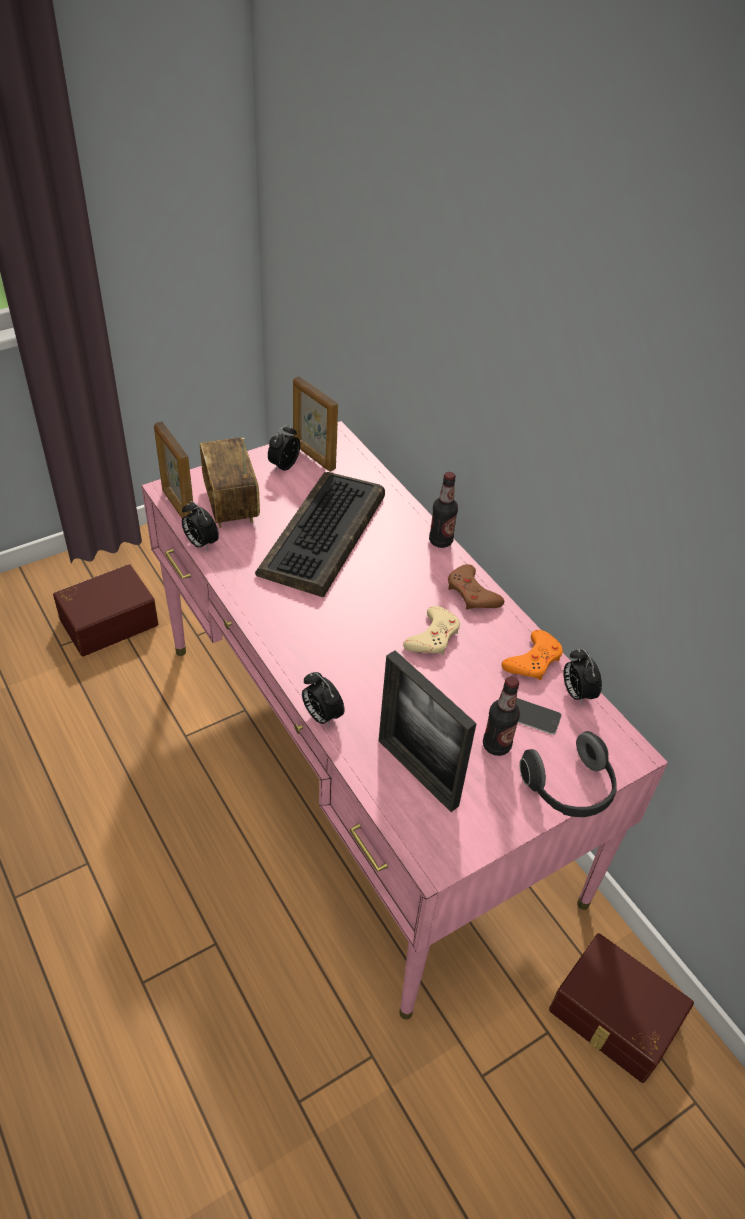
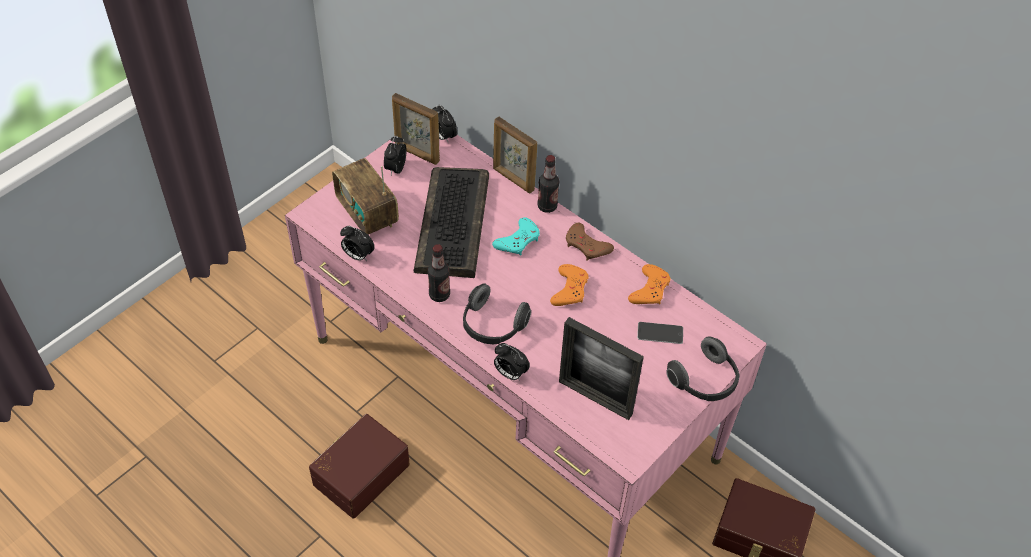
camera: 15 degrees left, 5 degrees up
brown storage box [53,564,158,657] -> brown storage box moved to [309,414,410,519]
picture frame [154,421,193,519] -> picture frame moved to [493,116,538,193]
beige game controller [403,606,460,655] -> orange game controller [550,264,589,306]
bottle [483,676,520,756] -> bottle moved to [428,244,450,302]
alarm clock [563,649,602,705] -> alarm clock moved to [432,105,457,144]
none -> headphones [463,283,531,344]
none -> turquoise game controller [492,217,540,256]

